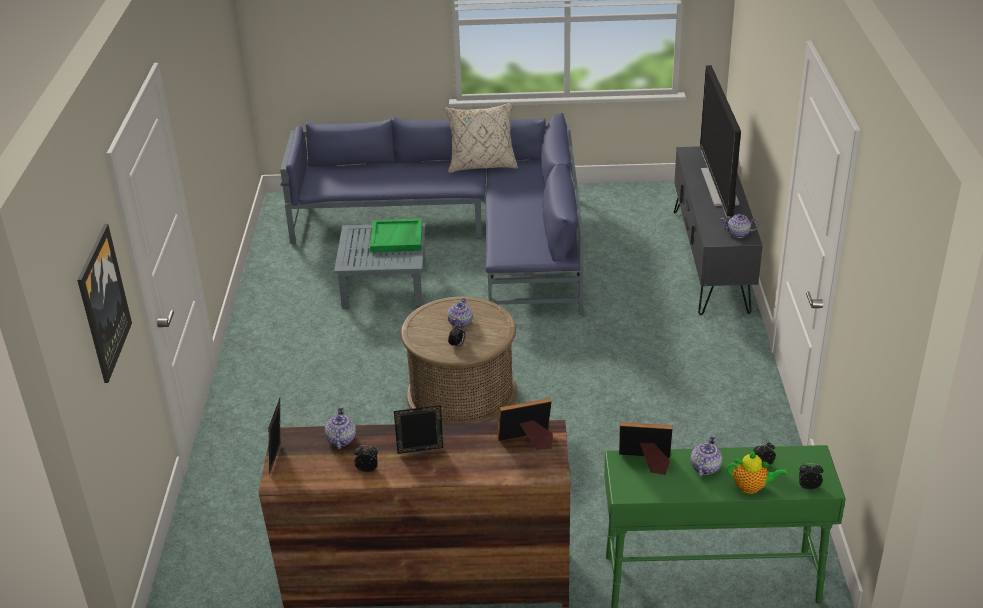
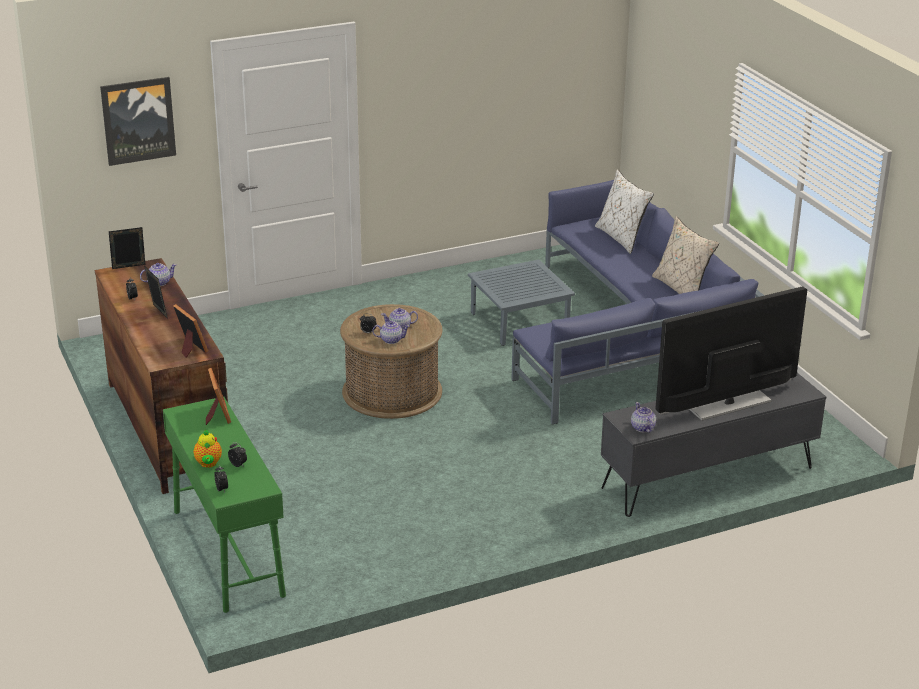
camera: 65 degrees right, 5 degrees down
green tray [370,218,422,253] -> none
teapot [690,435,722,477] -> teapot moved to [372,321,410,344]
none -> white pillow [595,170,654,254]

